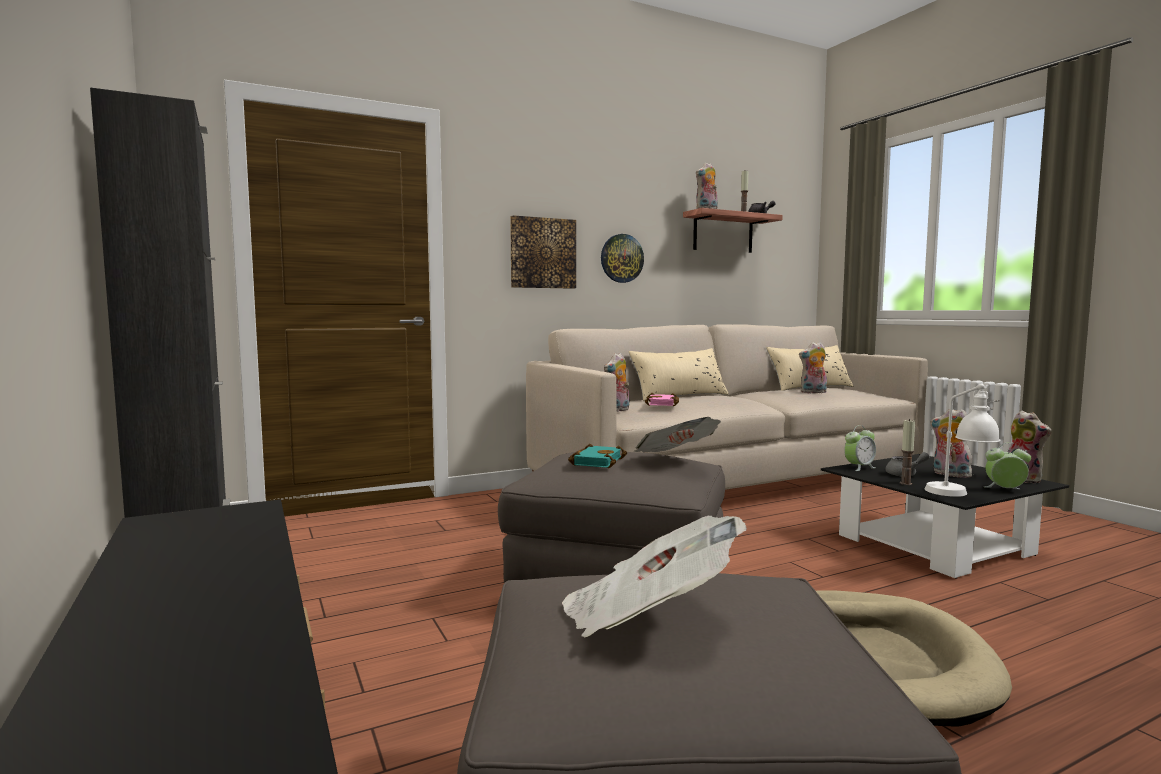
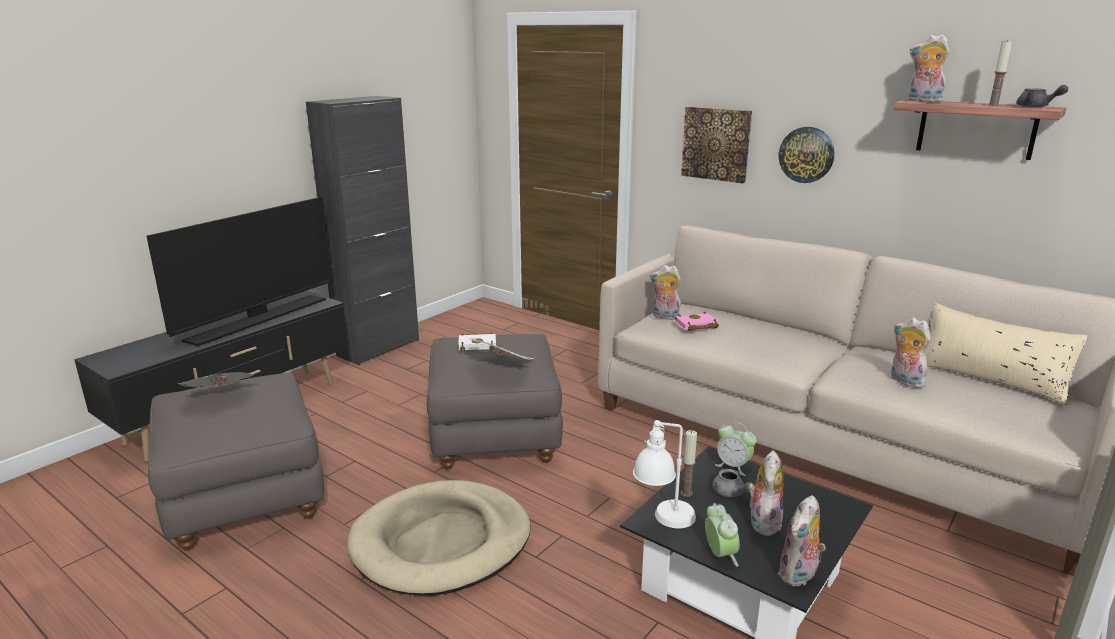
camera: 65 degrees right, 15 degrees up
turquoise book [568,444,627,468] -> white book [458,332,496,351]
beige pillow [628,348,729,401] -> none
none -> television [147,197,333,346]

